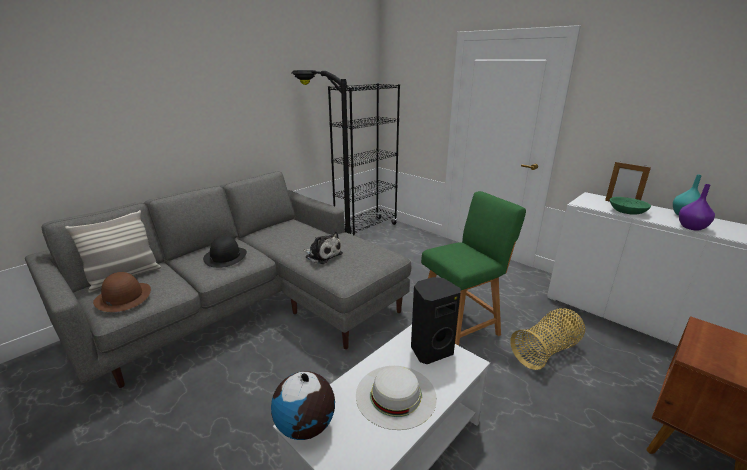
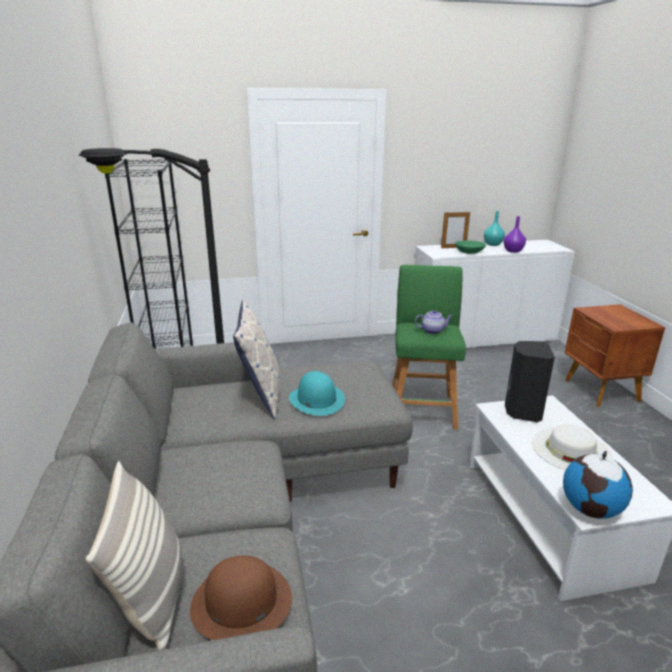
camera: 55 degrees left, 0 degrees up
black hat [203,236,247,268] -> none
plush toy [303,231,343,264] -> turquoise hat [289,371,345,416]
basket [510,308,585,370] -> none
none -> pillow [233,300,280,419]
none -> teapot [415,310,453,334]

